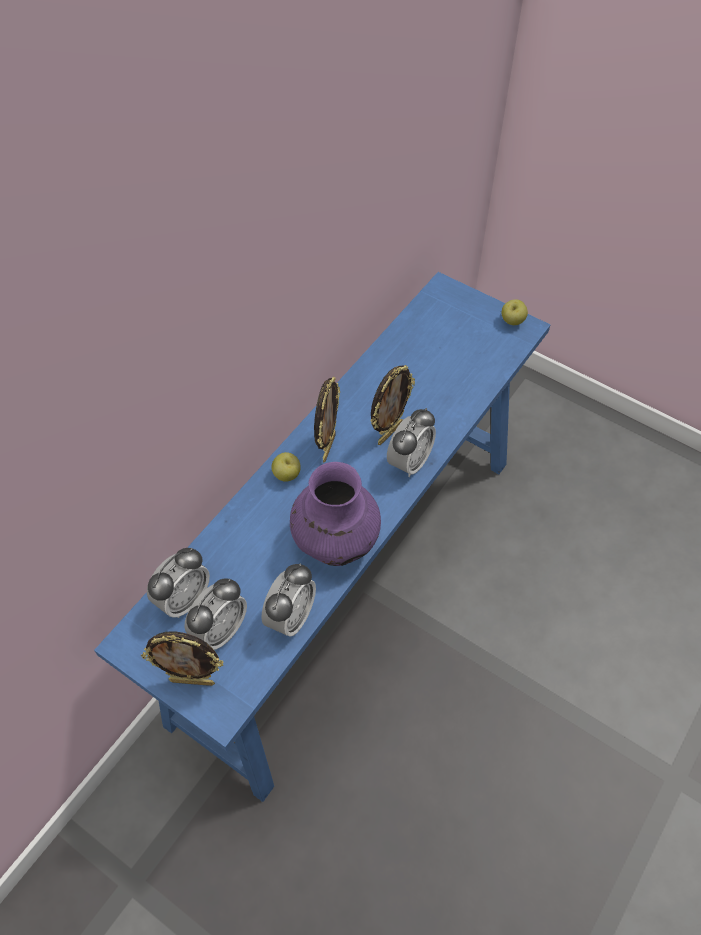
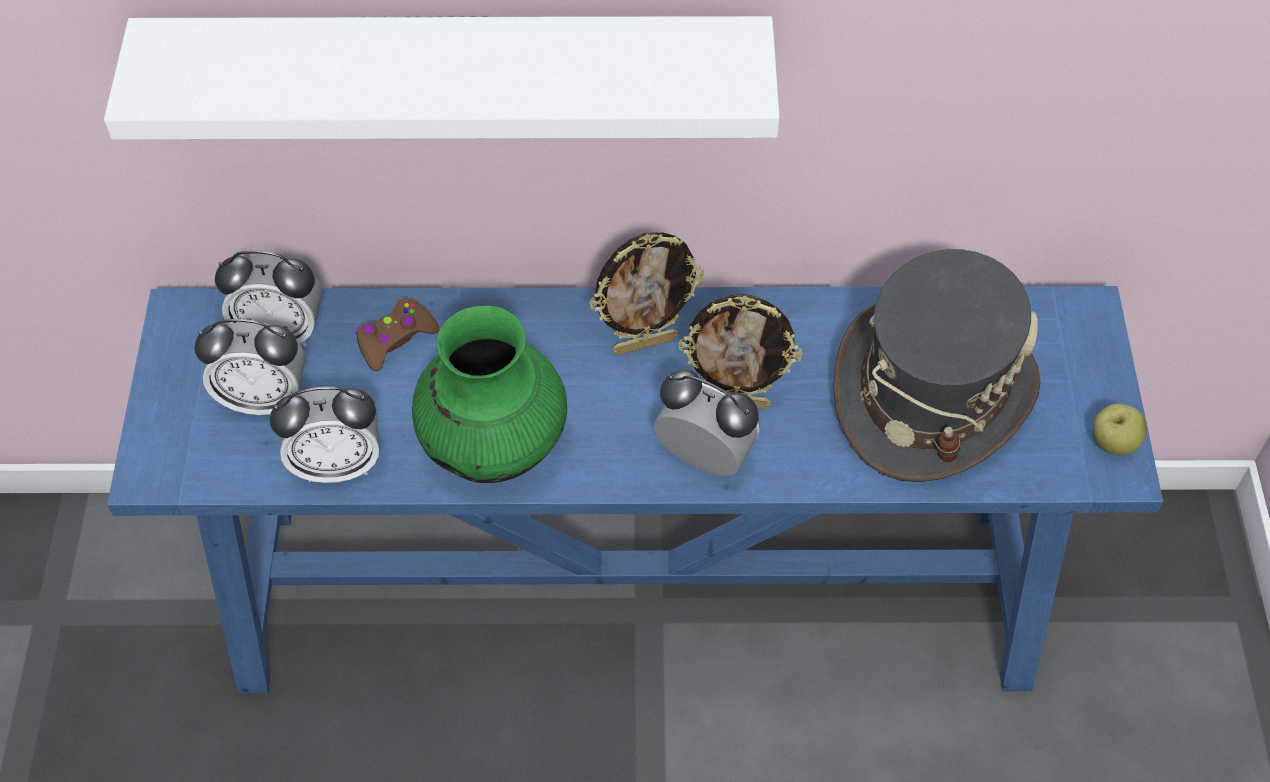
camera: 55 degrees right, 0 degrees up
picture frame [141,632,223,686] -> none
apple [271,452,301,482] -> none
purple vase [290,462,381,566] -> green vase [412,306,567,483]
alarm clock [387,408,436,477] -> alarm clock turned 150 degrees counterclockwise [654,369,760,476]
none -> white shelf [104,16,780,140]
none -> brown game controller [356,298,440,371]
none -> grey hat [833,249,1041,482]

